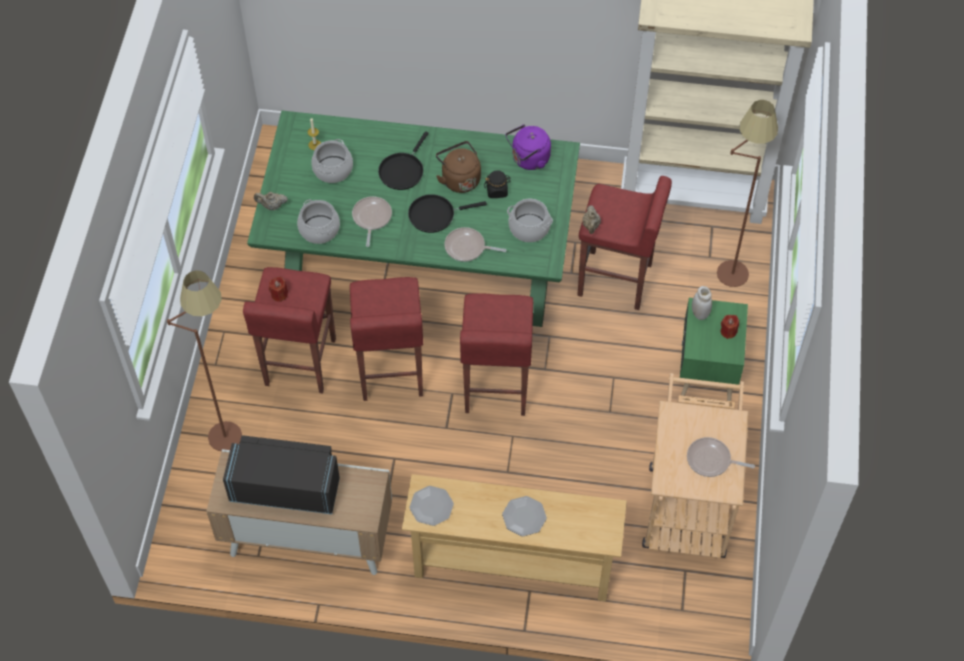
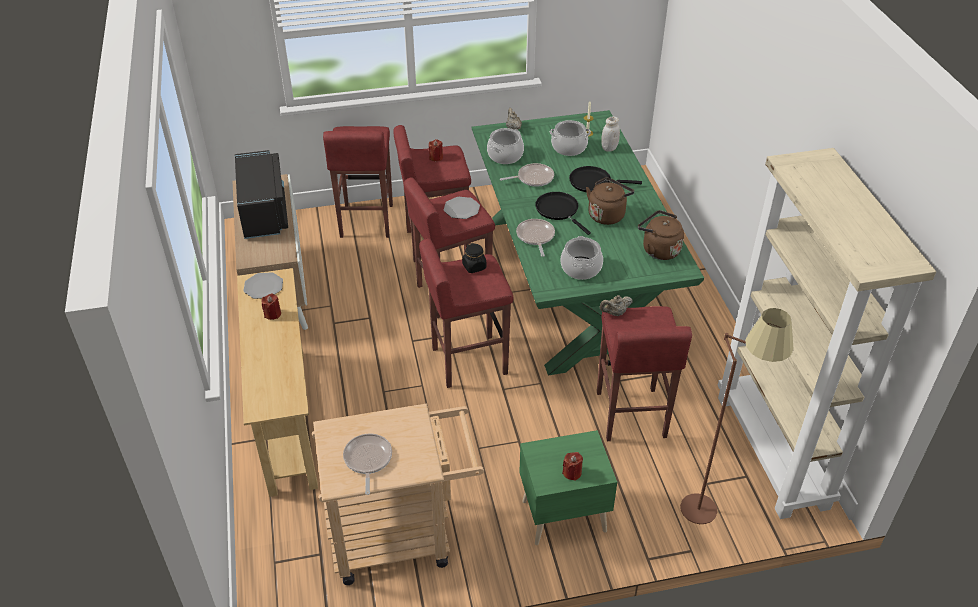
camera: 70 degrees right, 15 degrees down
brown floor lamp [167,270,242,451] -> red stool [323,126,393,238]
black jar [484,170,511,198] -> black jar moved to [462,243,486,273]
plate [502,496,547,536] -> plate moved to [444,197,480,219]
purple kettle [506,124,551,170] -> brown kettle [638,210,684,260]
white jar [692,286,712,320] -> white jar moved to [601,116,620,152]
none -> red candle [261,293,281,320]

